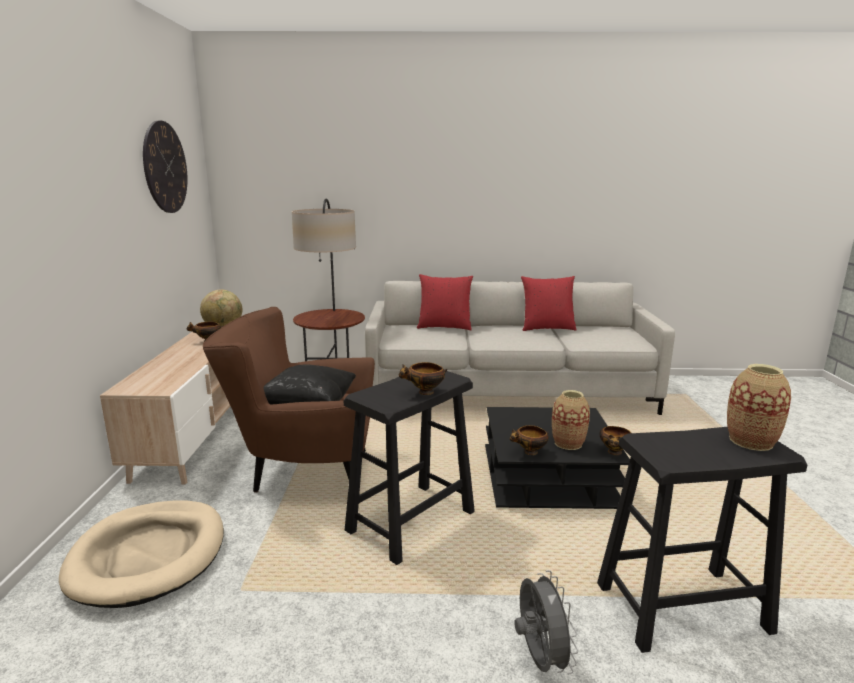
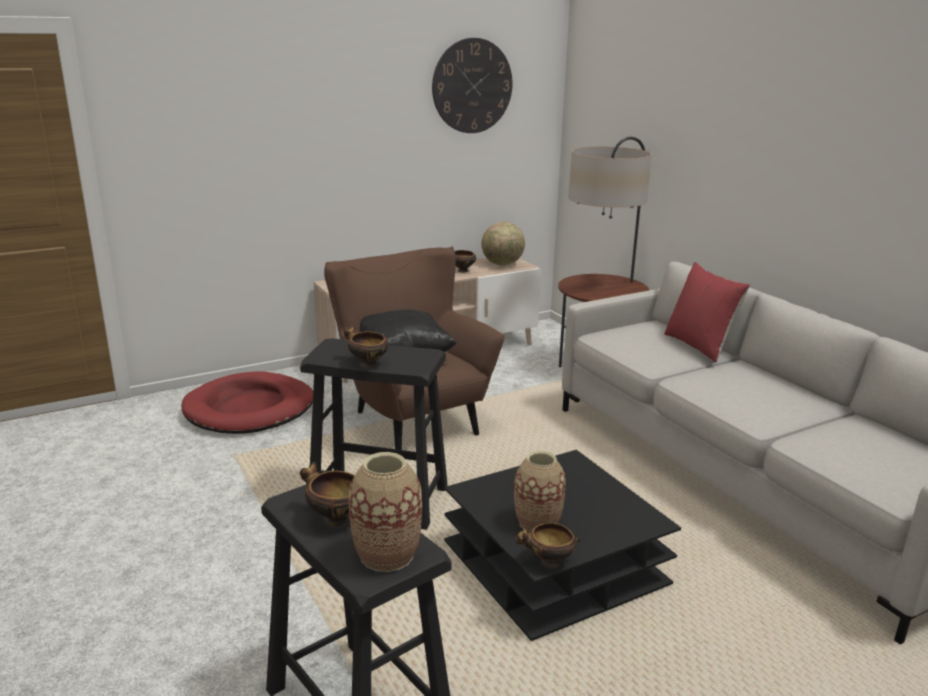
camera: 60 degrees right, 5 degrees up
beige dog bed [59,501,224,608] -> red dog bed [181,371,313,434]
bowl [510,425,549,455] -> bowl moved to [300,462,355,526]
grey fan [514,570,578,675] -> none
red pillow [521,276,577,331] -> none

